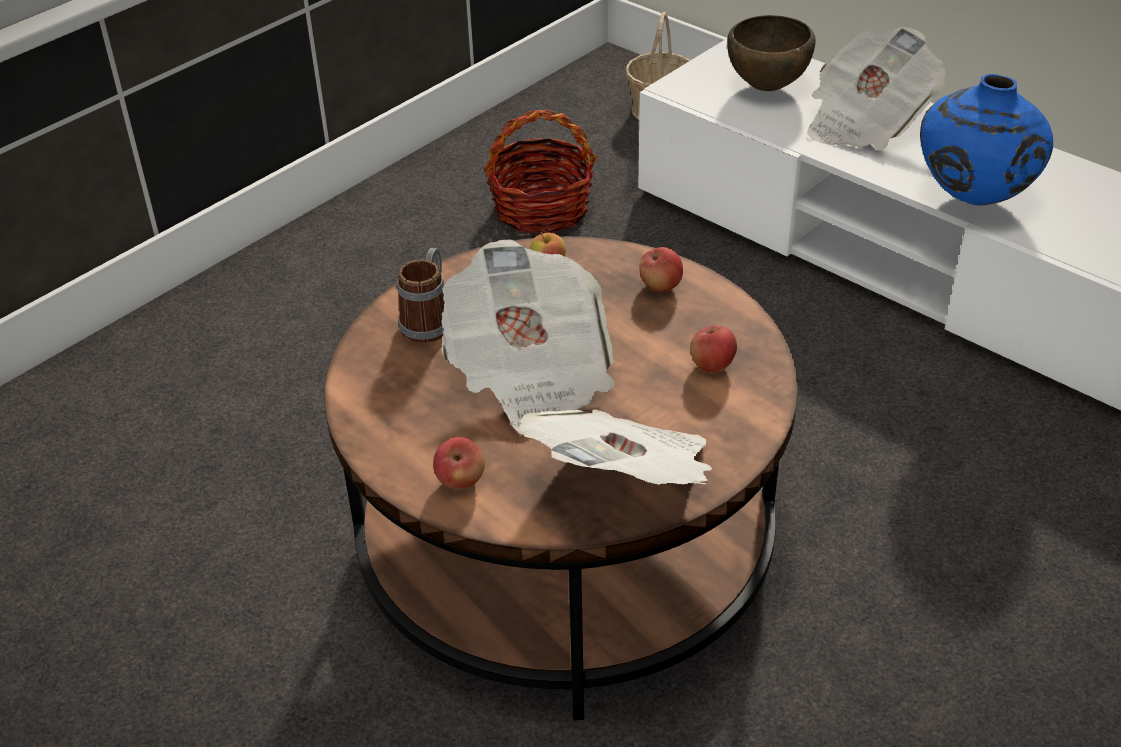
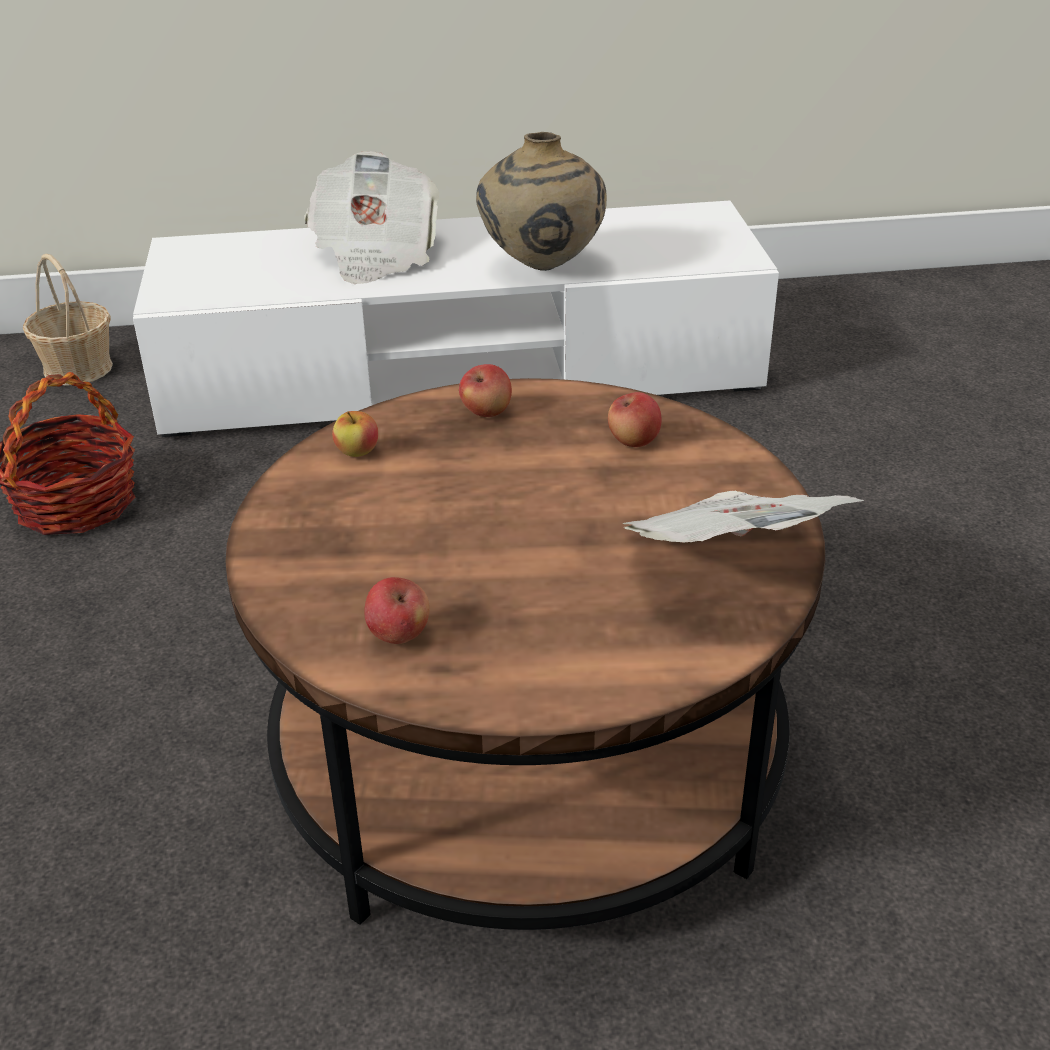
camera: 50 degrees left, 5 degrees down
mug [397,248,445,343] -> none
apple [433,437,485,489] -> apple moved to [364,577,430,644]
newspaper [441,240,615,435] -> none
brown bowl [727,15,816,91] -> none
blue vase [920,74,1053,205] -> beige vase [476,132,607,271]

